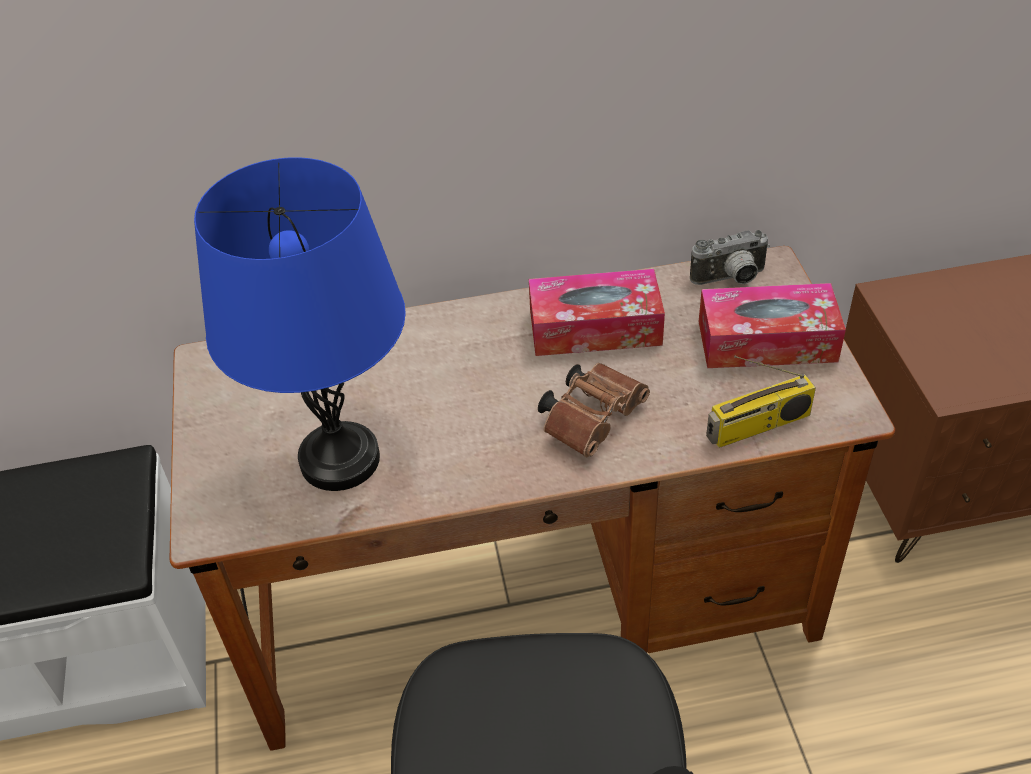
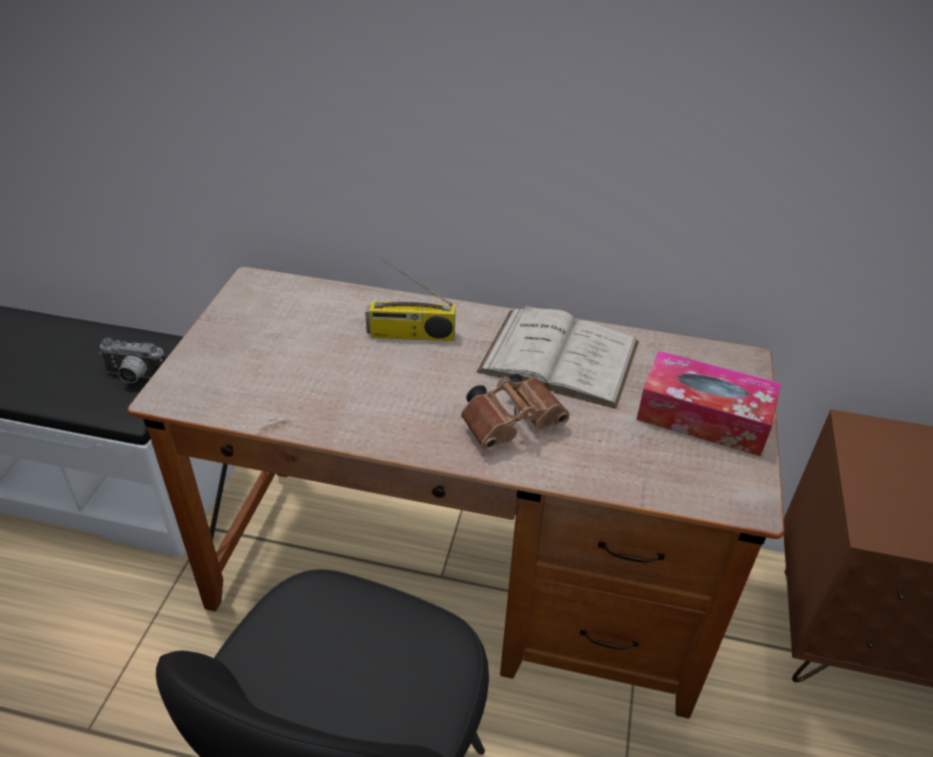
camera: 20 degrees right, 5 degrees down
blue table lamp [194,157,406,491] -> none
tissue box [529,269,665,356] -> white book [477,305,639,409]
camera [690,230,770,285] -> camera moved to [99,338,165,383]
radio [706,356,816,448] -> radio moved to [365,259,456,341]

